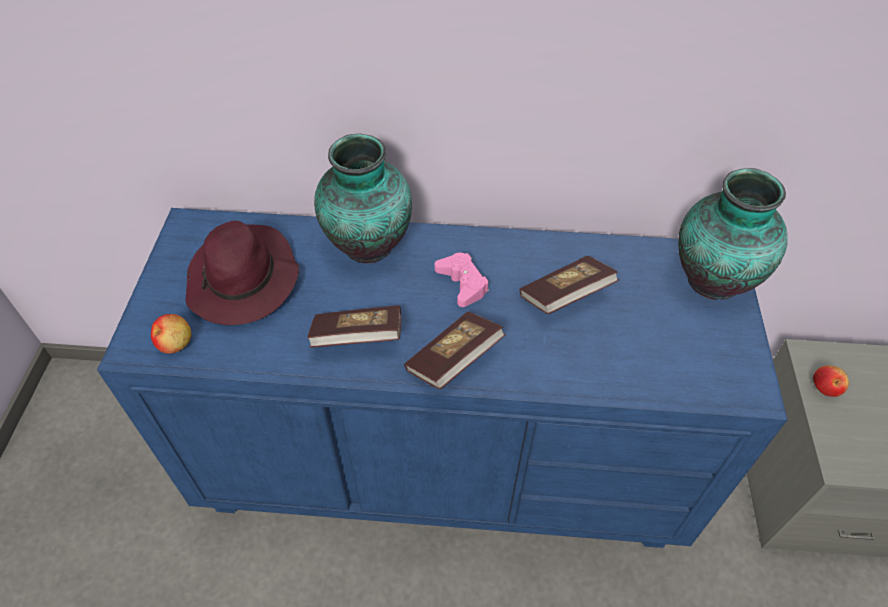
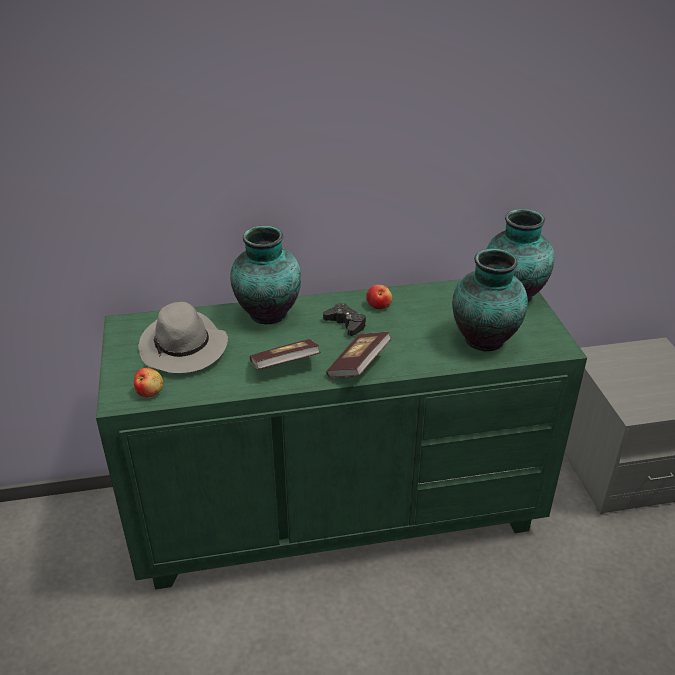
camera: 15 degrees left, 15 degrees down
blue dresser [97,208,788,548] -> green dresser [96,279,587,590]
purple hat [186,221,299,325] -> grey hat [138,302,228,373]
pink game controller [435,253,489,307] -> black game controller [323,303,366,336]
book [519,256,619,314] -> none
apple [813,366,849,397] -> apple moved to [366,285,392,309]
none -> vase [452,248,528,351]

